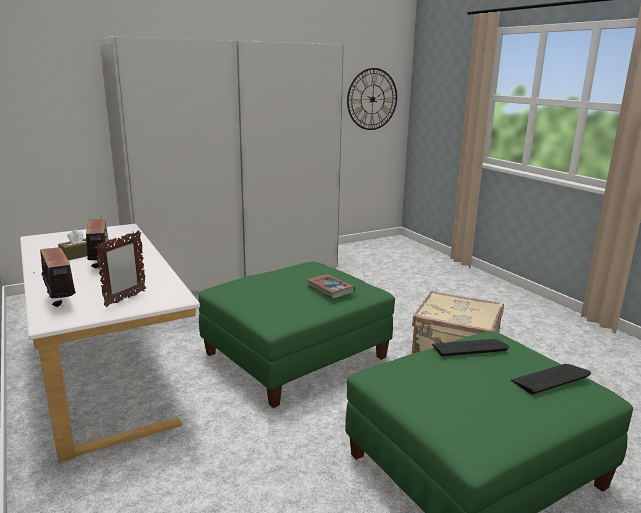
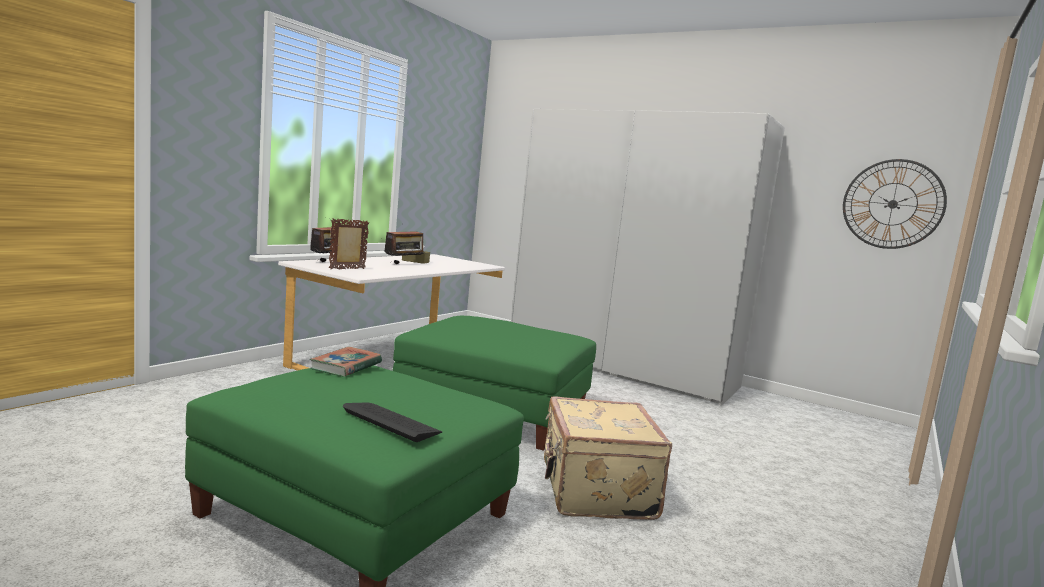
camera: 60 degrees right, 10 degrees down
picture frame [95,230,146,307] -> picture frame turned 135 degrees clockwise [329,218,369,270]
book [307,274,355,299] -> book moved to [310,347,382,377]
keyboard [432,339,509,356] -> none

